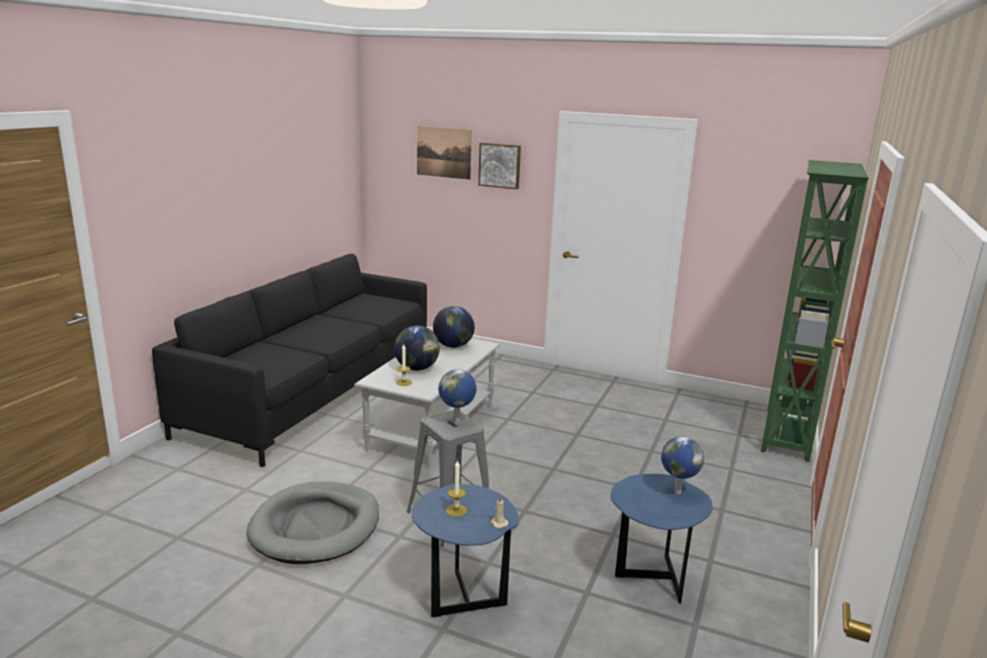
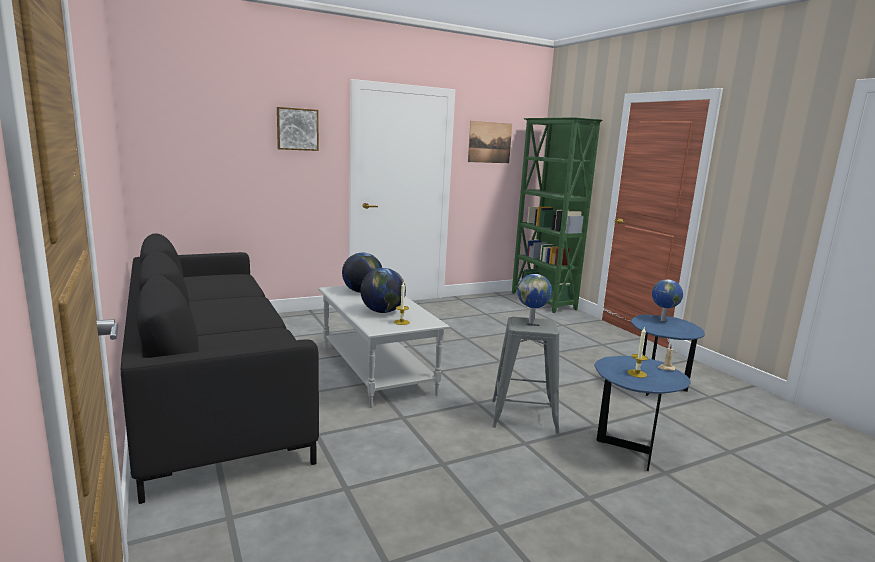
camera: 50 degrees left, 5 degrees down
grey dog bed [247,481,379,564] -> none
picture [417,126,472,180] -> picture moved to [468,121,512,163]

